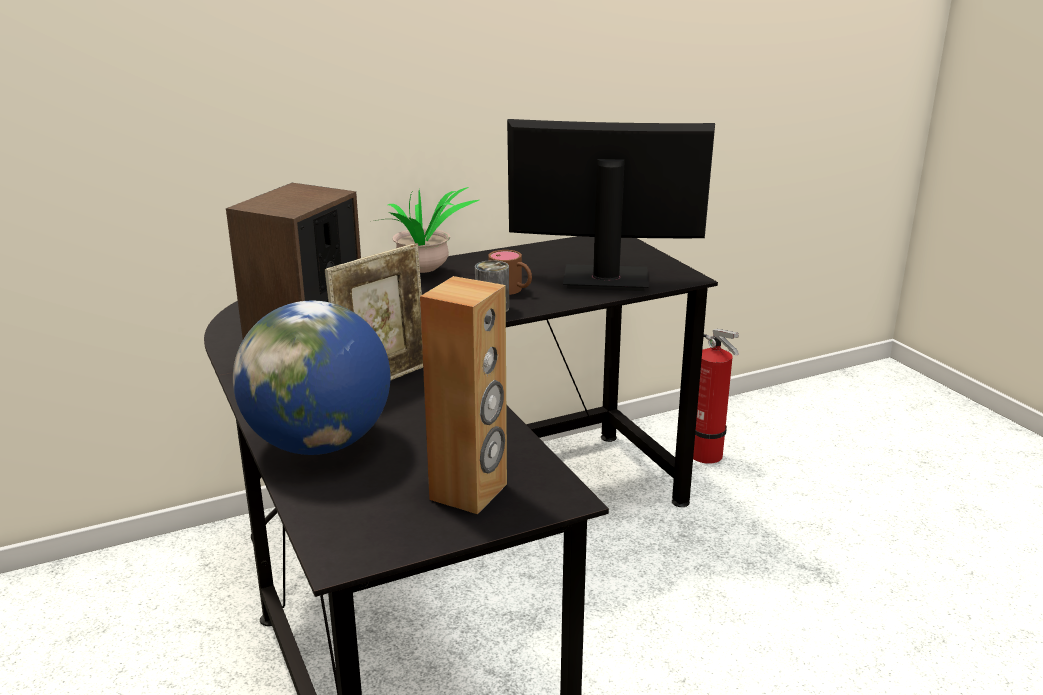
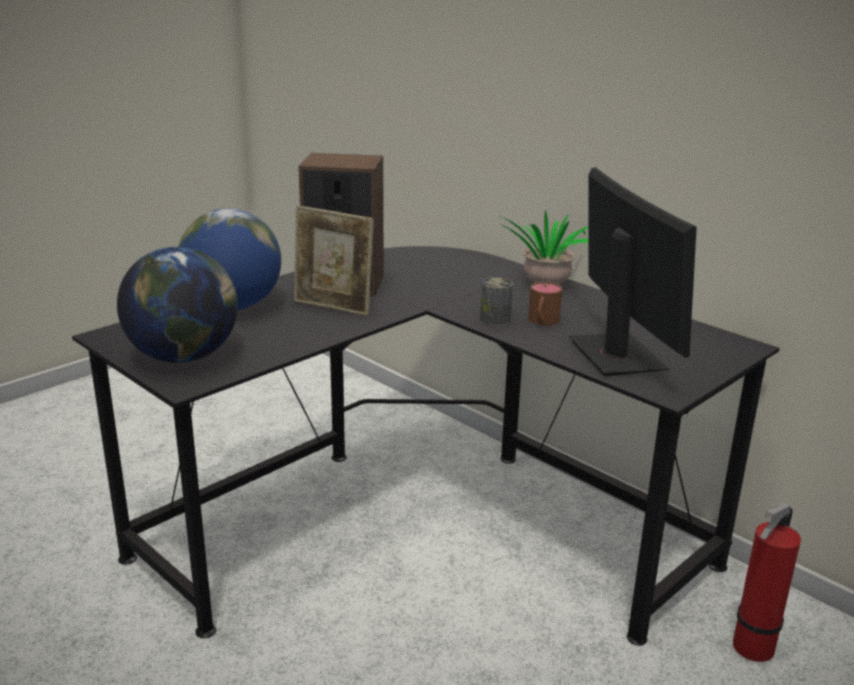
camera: 70 degrees right, 0 degrees up
brown speaker [420,276,507,514] -> globe [117,247,238,363]

